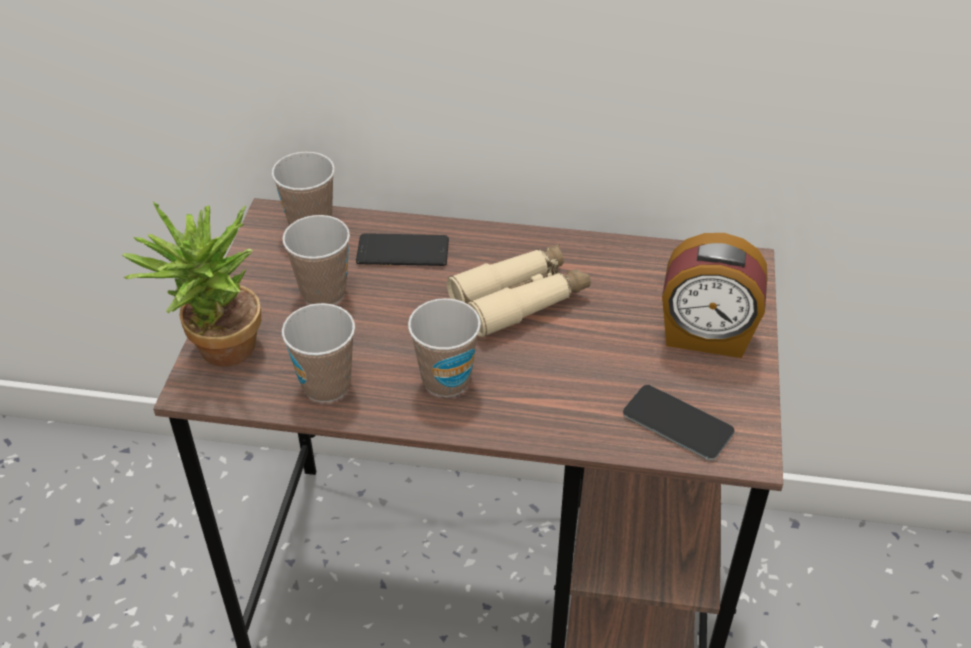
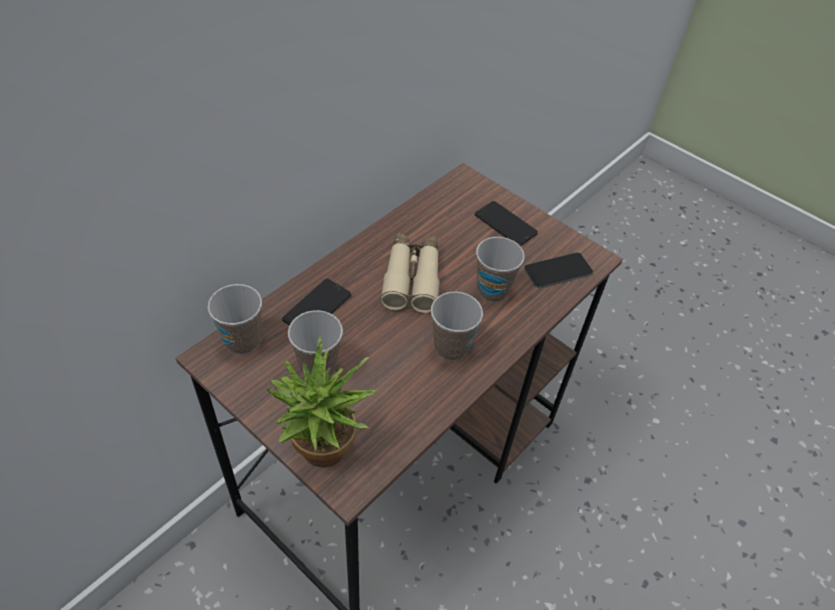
camera: 60 degrees left, 5 degrees up
cup [282,303,355,402] -> cup moved to [476,237,524,302]
alarm clock [662,233,767,358] -> phone [474,201,538,246]

